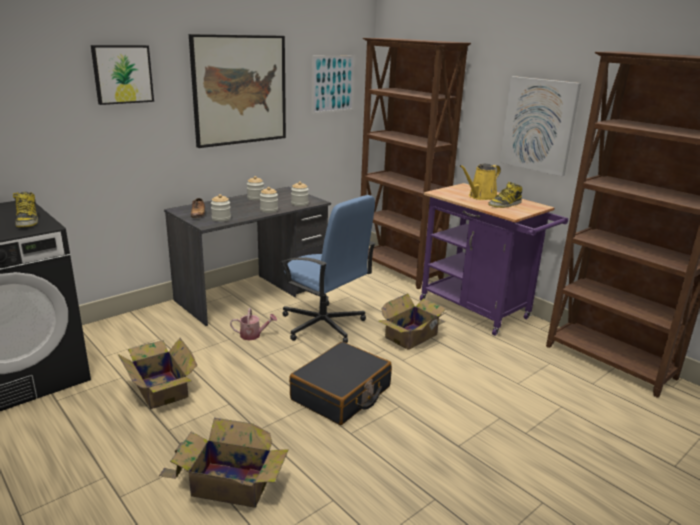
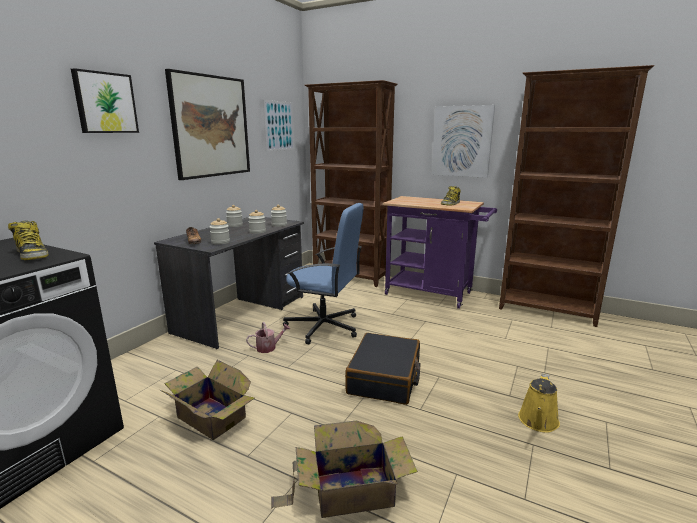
camera: 20 degrees left, 5 degrees down
cardboard box [378,294,447,350] -> none
yellow watering can [460,164,501,200] -> yellow watering can moved to [518,374,560,433]

